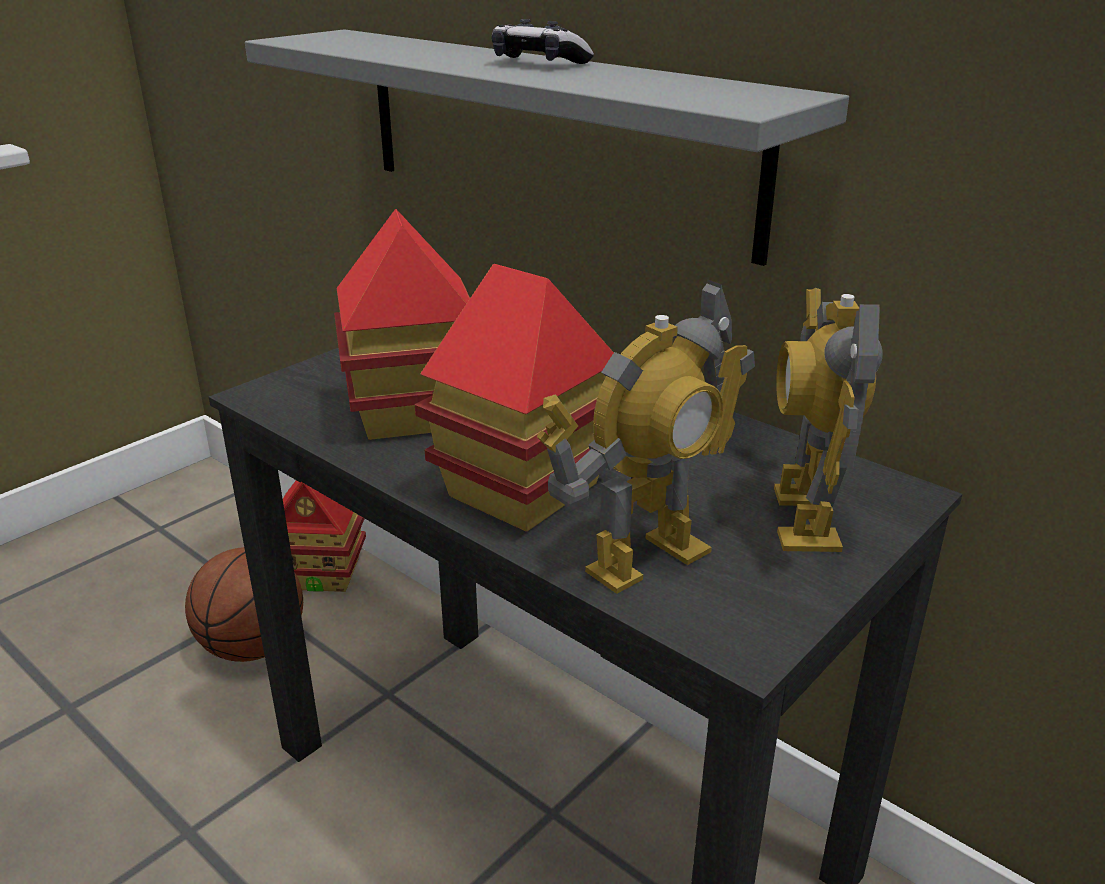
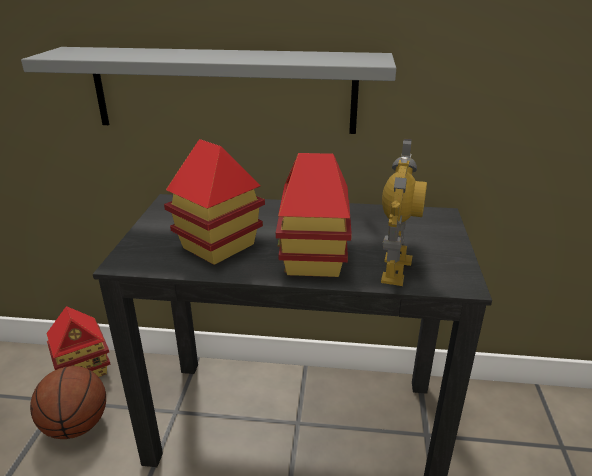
camera: 35 degrees left, 0 degrees up
game controller [492,19,594,64] -> none
toy robot [774,288,883,552] -> none

